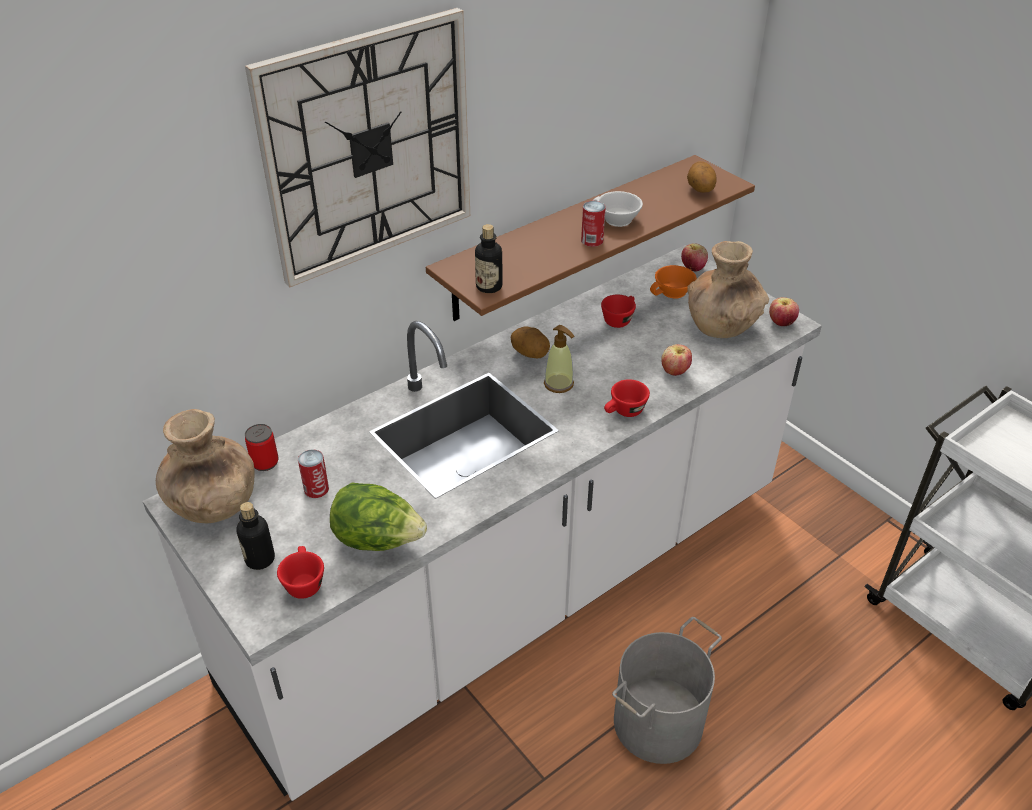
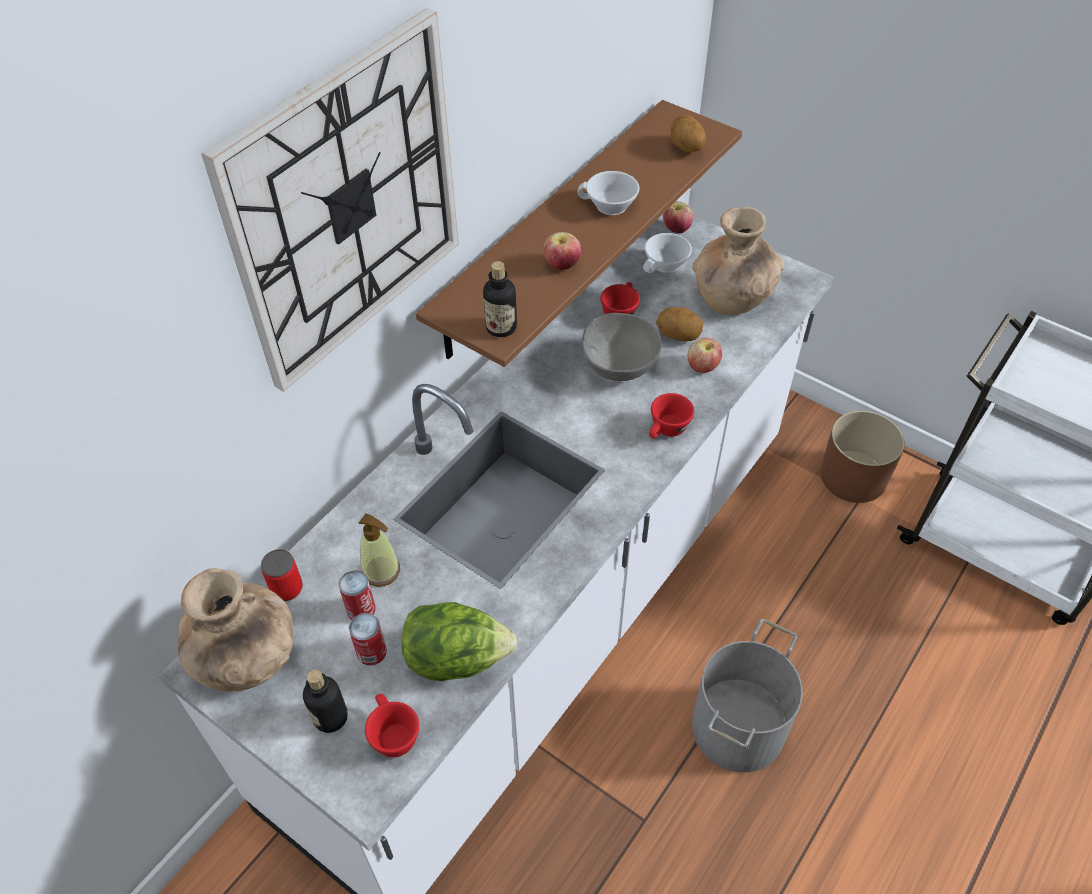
camera: 15 degrees left, 10 degrees up
potato [511,327,550,358] -> potato moved to [656,307,703,341]
soap dispenser [544,325,574,393] -> soap dispenser moved to [359,514,400,587]
can [581,201,606,247] -> can moved to [349,613,387,665]
orange cup [650,265,697,299] -> white cup [643,233,692,274]
apple [769,297,799,326] -> apple moved to [543,232,581,270]
none -> grey bowl [582,313,662,381]
none -> brown planter [821,411,905,503]

